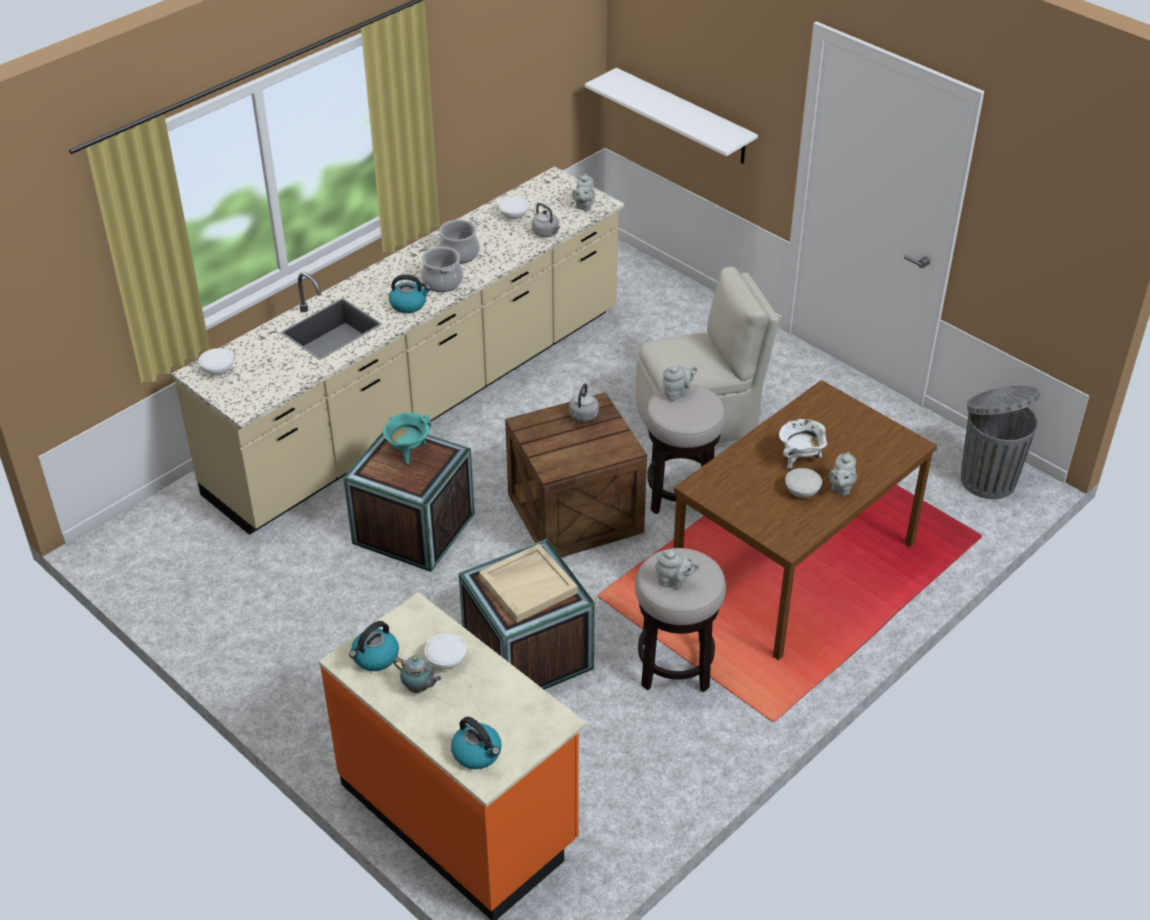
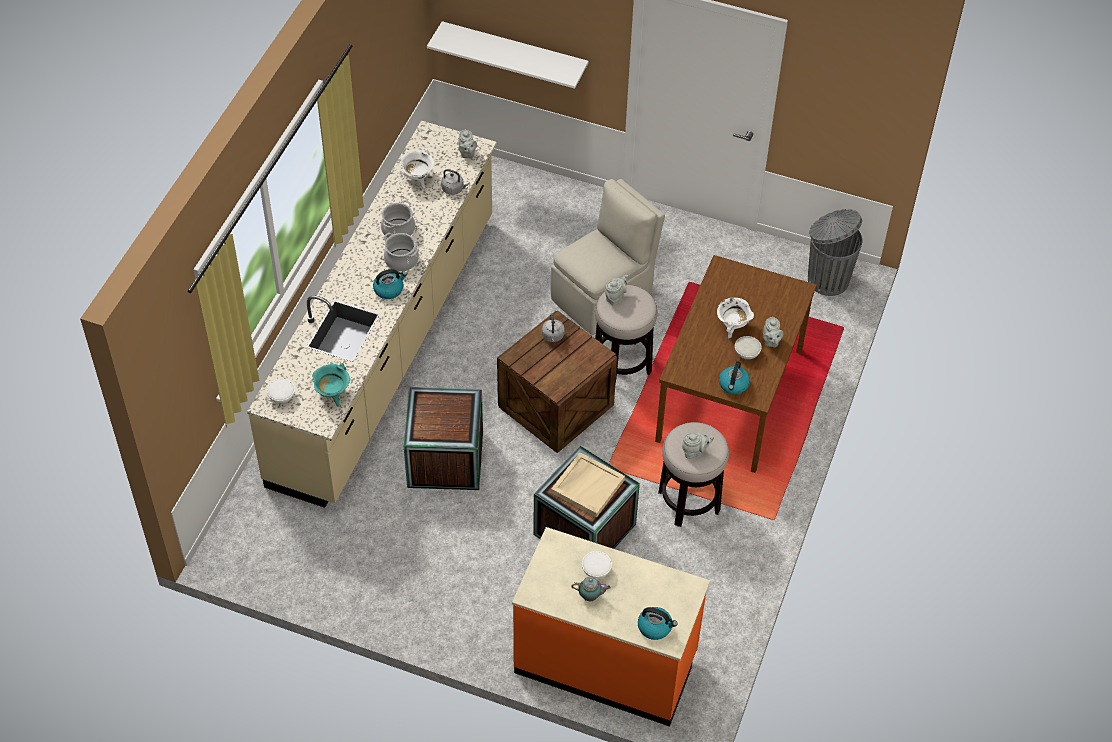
camera: 25 degrees left, 10 degrees up
kettle [349,621,399,671] -> kettle moved to [719,361,750,395]
turquoise cooking pot [383,413,432,465] -> turquoise cooking pot moved to [312,363,350,406]
white bowl [498,196,529,220] -> white cooking pot [400,149,435,189]

